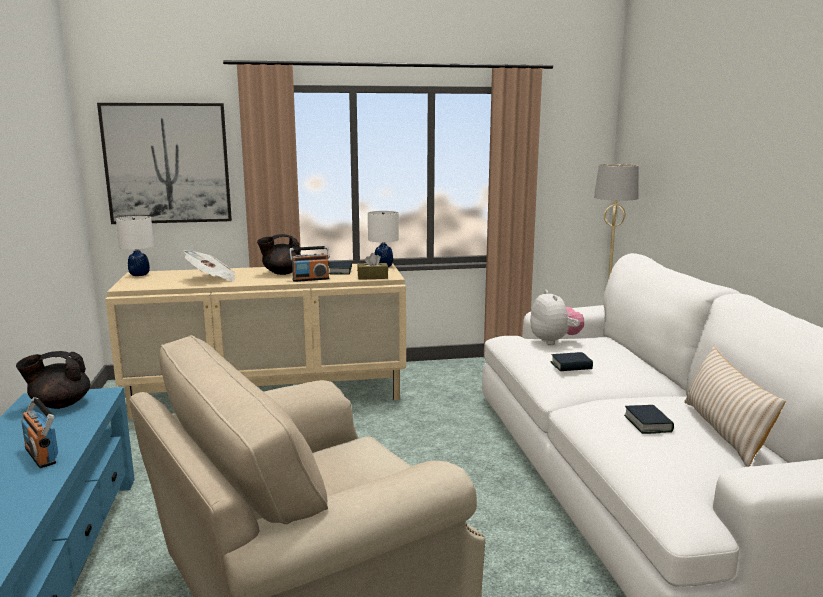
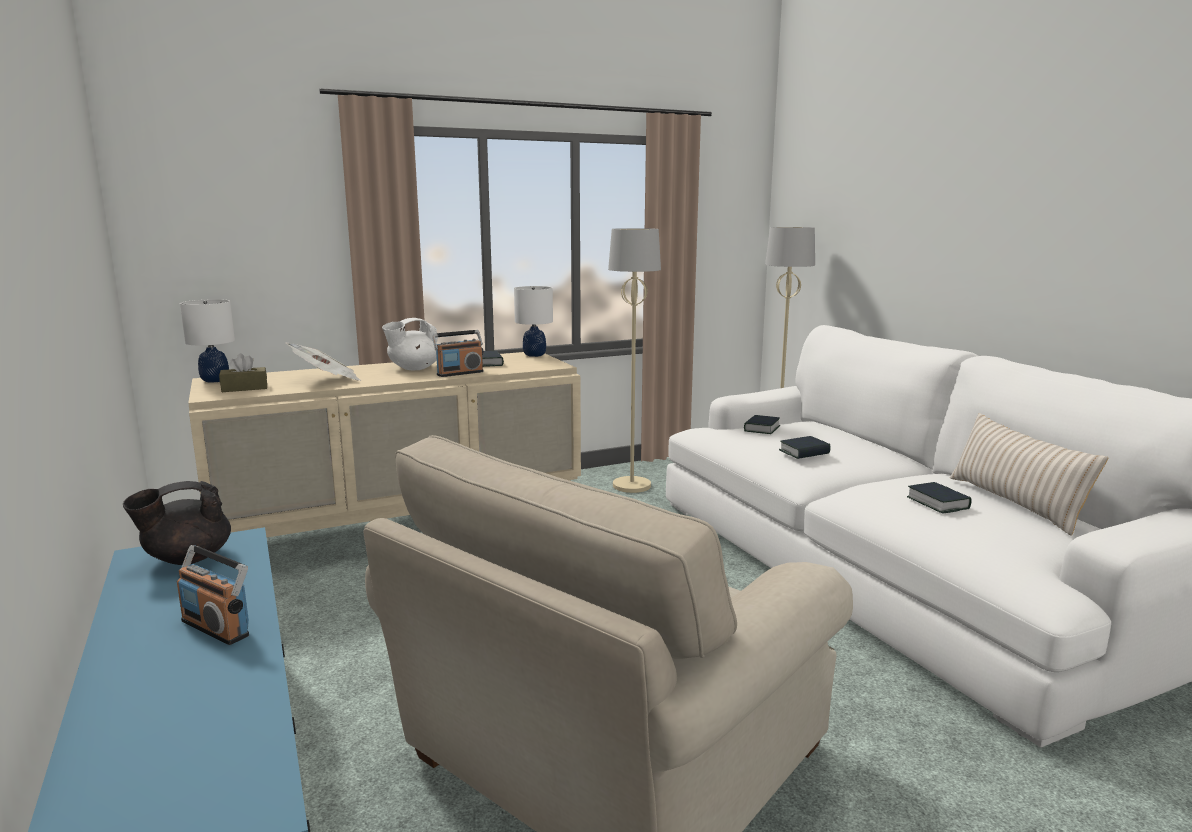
camera: 15 degrees left, 0 degrees up
picture [97,103,232,224] -> none
black teapot [257,234,301,275] -> white teapot [382,318,438,370]
brown tissue box [357,253,388,280] -> brown tissue box moved to [219,353,267,392]
plush toy [530,290,584,345] -> book [744,415,780,434]
none -> beige floor lamp [608,228,661,493]

